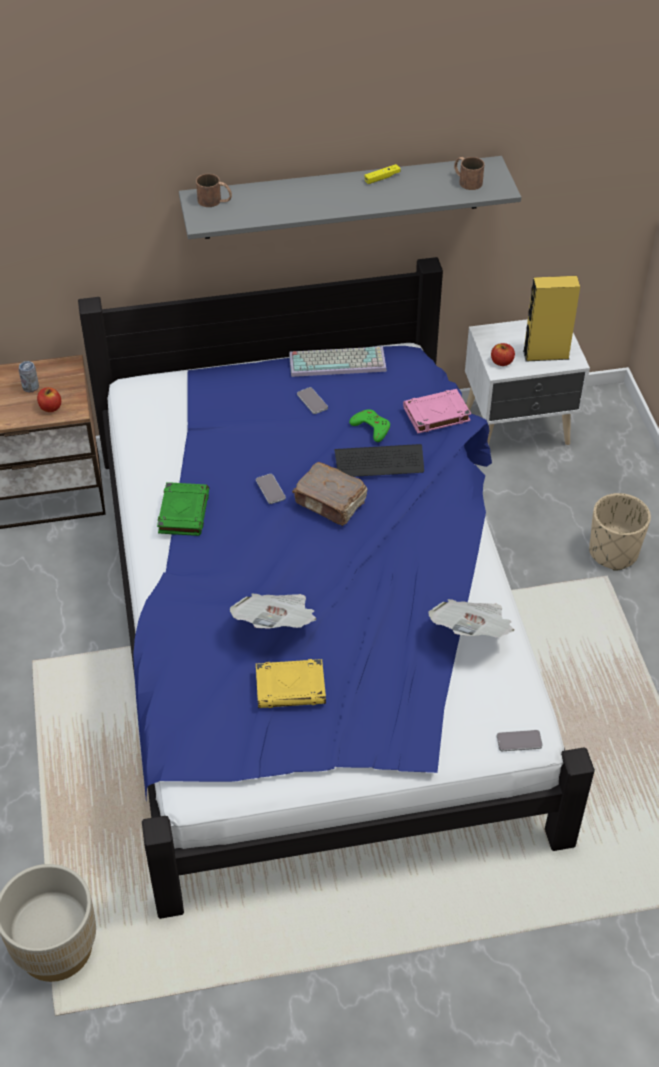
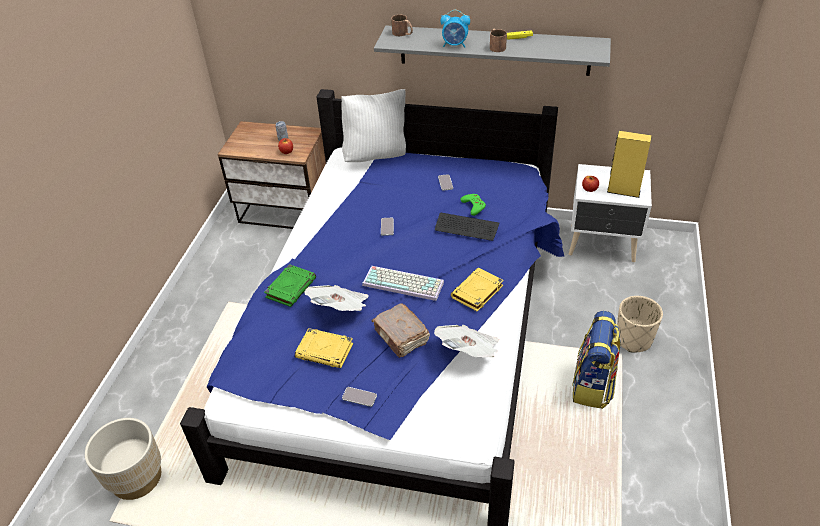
camera: 25 degrees right, 5 degrees down
green book [157,482,209,536] -> green book moved to [264,264,316,307]
keyboard [289,347,387,377] -> keyboard moved to [362,266,444,301]
brown book [292,462,367,526] -> brown book moved to [372,303,430,358]
pink book [403,389,471,433] -> none
brown mug [454,157,484,190] -> brown mug moved to [490,29,507,52]
phone [497,730,543,751] -> phone moved to [342,387,377,407]
none -> white pillow [341,89,406,162]
none -> alarm clock [441,10,470,48]
none -> yellow book [451,268,504,312]
none -> backpack [572,311,621,409]

